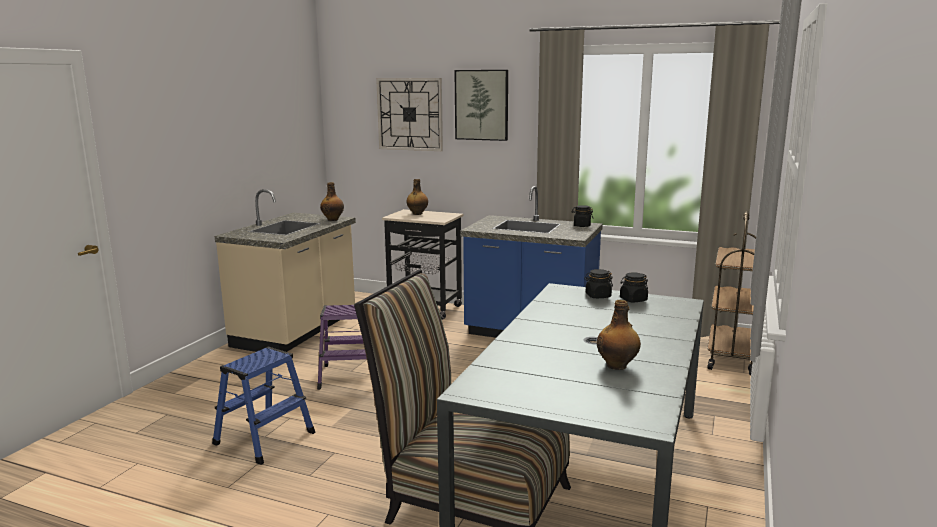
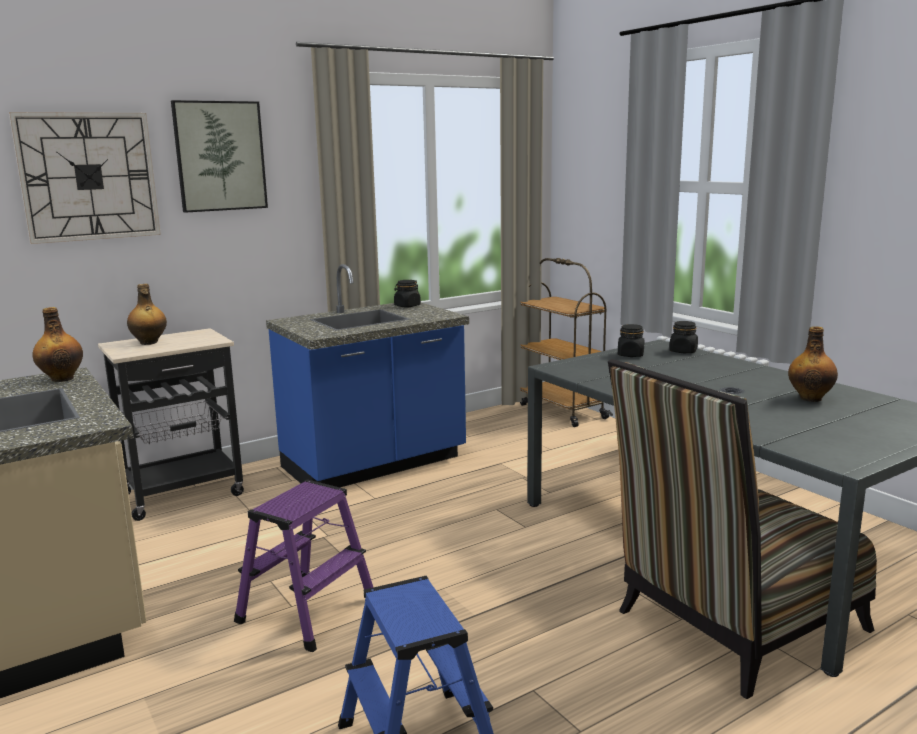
camera: 55 degrees left, 0 degrees up
black jar [584,269,613,298] -> black jar moved to [669,321,698,353]

